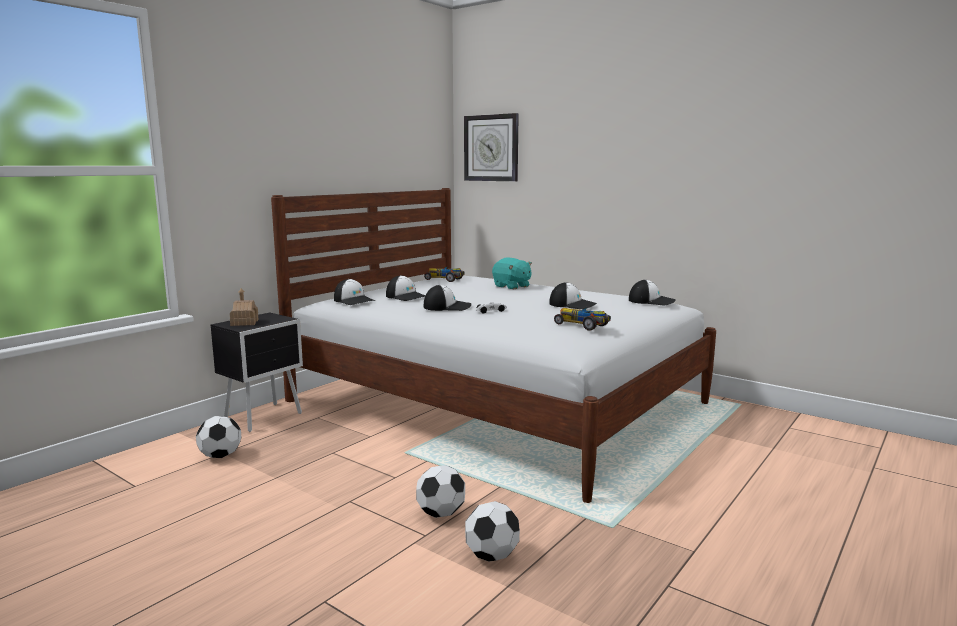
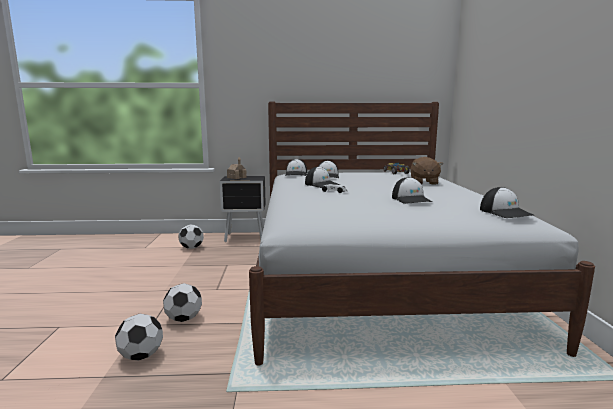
camera: 50 degrees right, 0 degrees up
wall clock [464,113,519,181] -> none
turquoise plush toy [492,258,532,289] -> brown plush toy [411,157,443,185]
toy car [554,308,611,331] -> none

